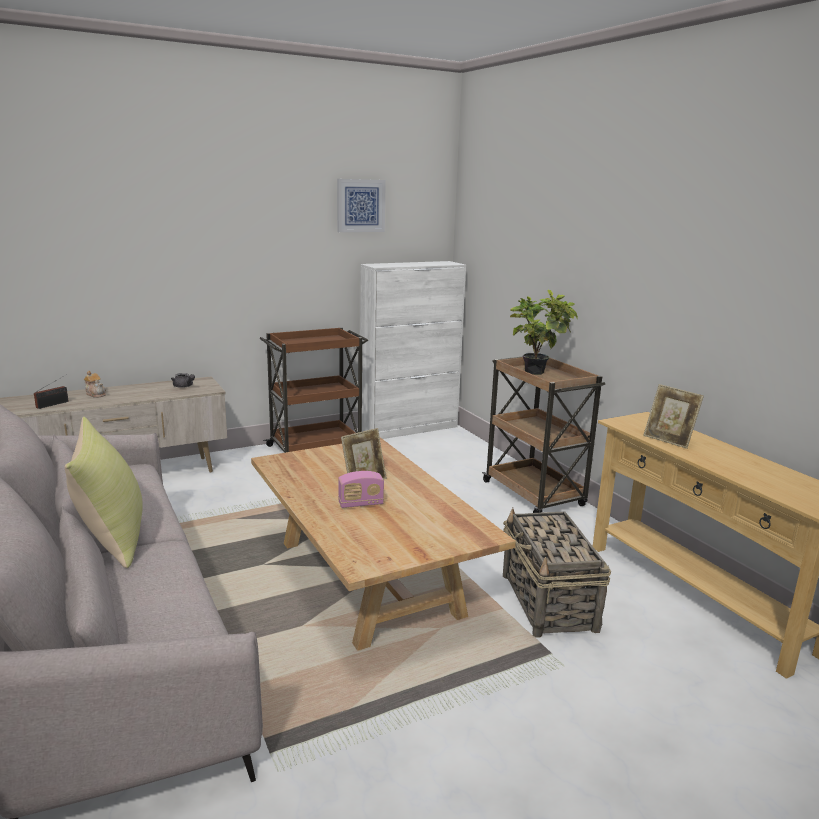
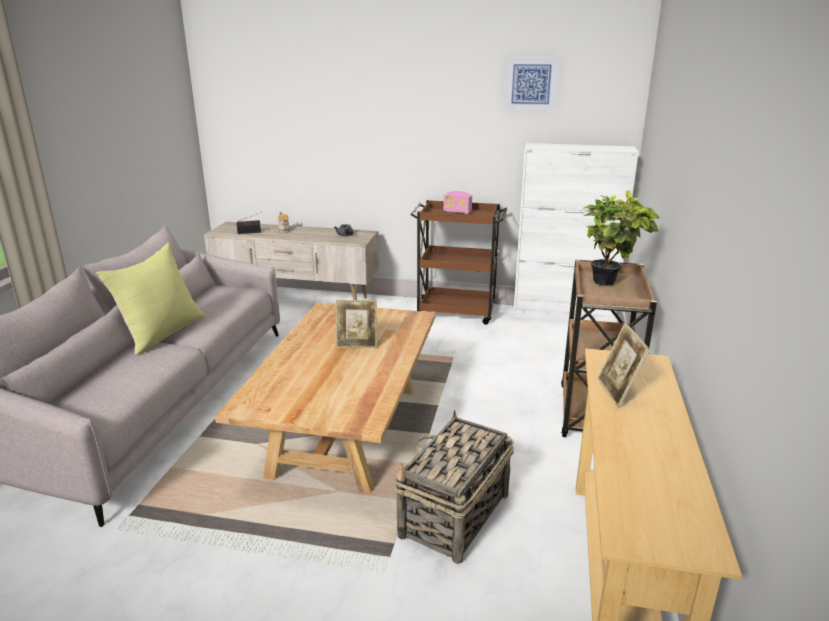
camera: 40 degrees right, 5 degrees up
radio [338,471,384,508] -> radio moved to [443,191,472,214]

